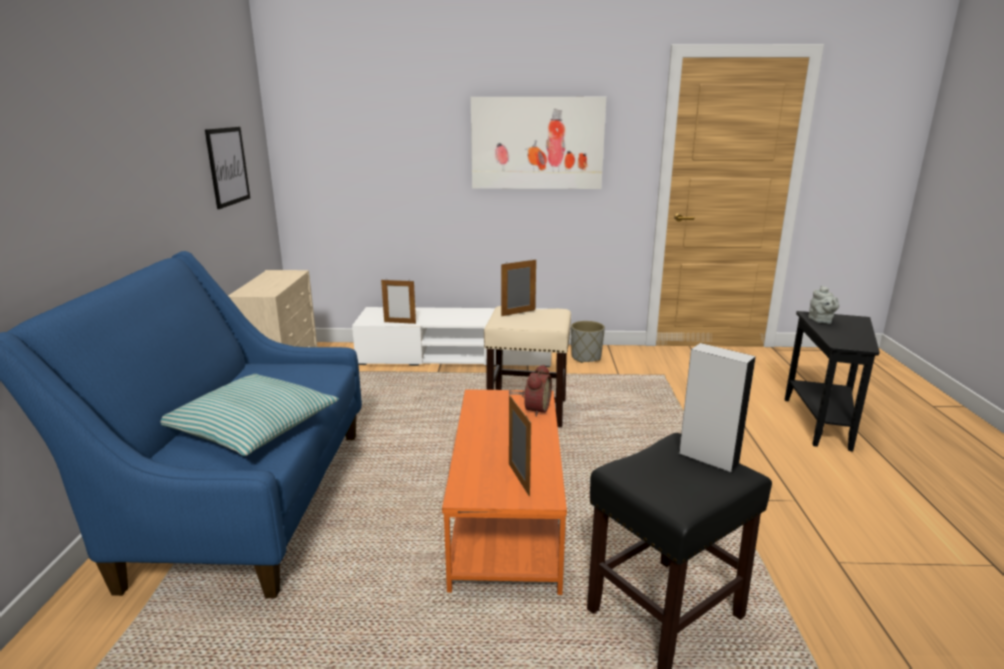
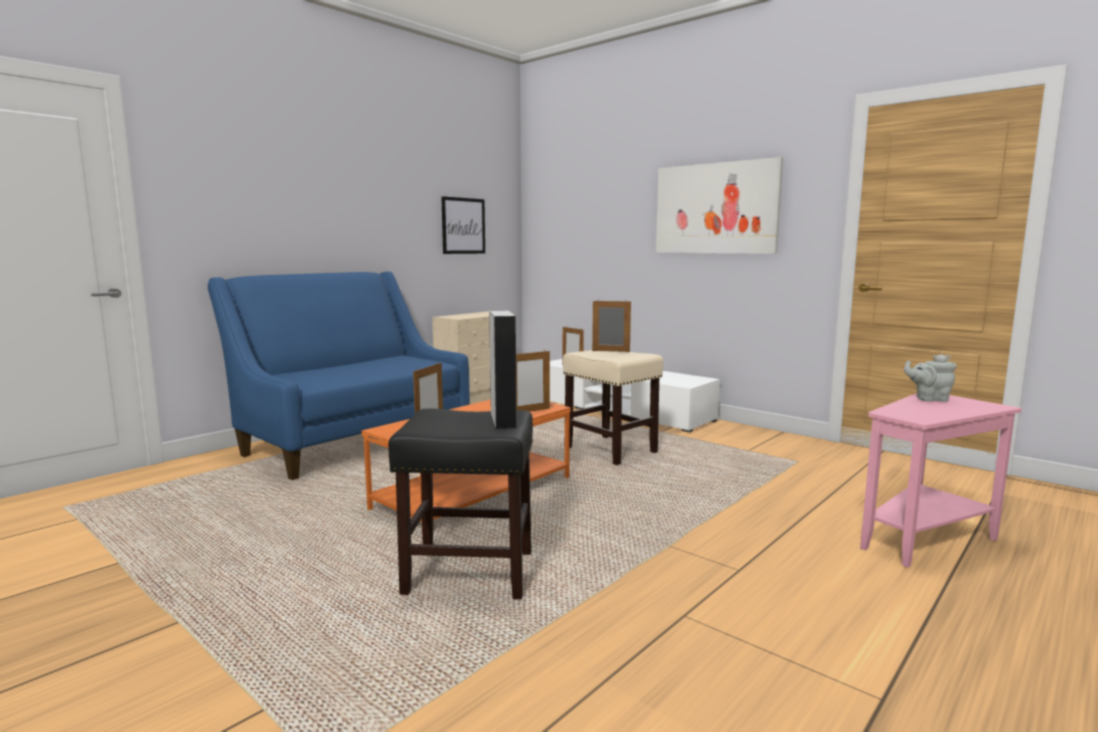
camera: 40 degrees right, 10 degrees down
pillow [161,374,339,456] -> none
alarm clock [522,364,552,417] -> picture frame [516,349,550,412]
grey planter [571,321,605,363] -> none
black side table [785,311,880,451] -> pink side table [860,393,1022,568]
grey teapot [808,285,839,324] -> grey teapot turned 60 degrees clockwise [904,354,957,402]

